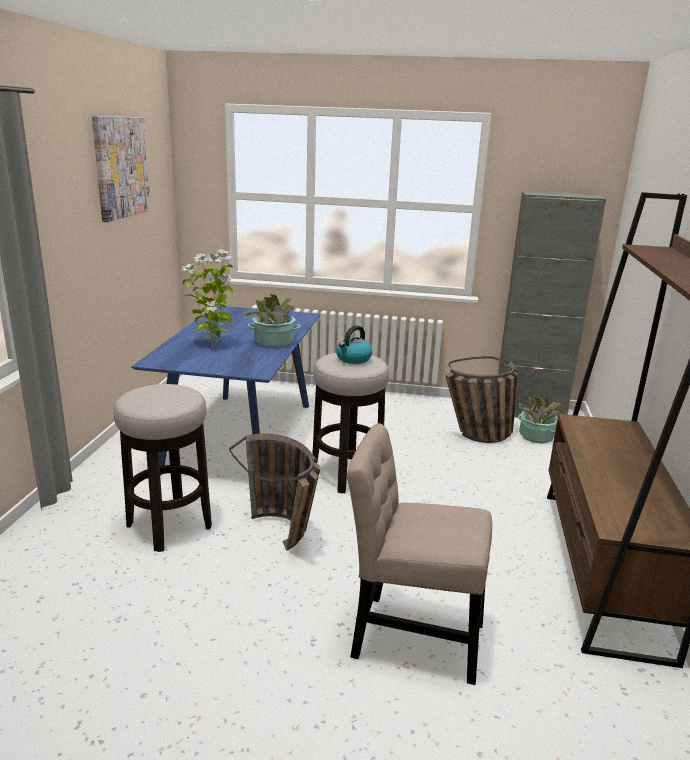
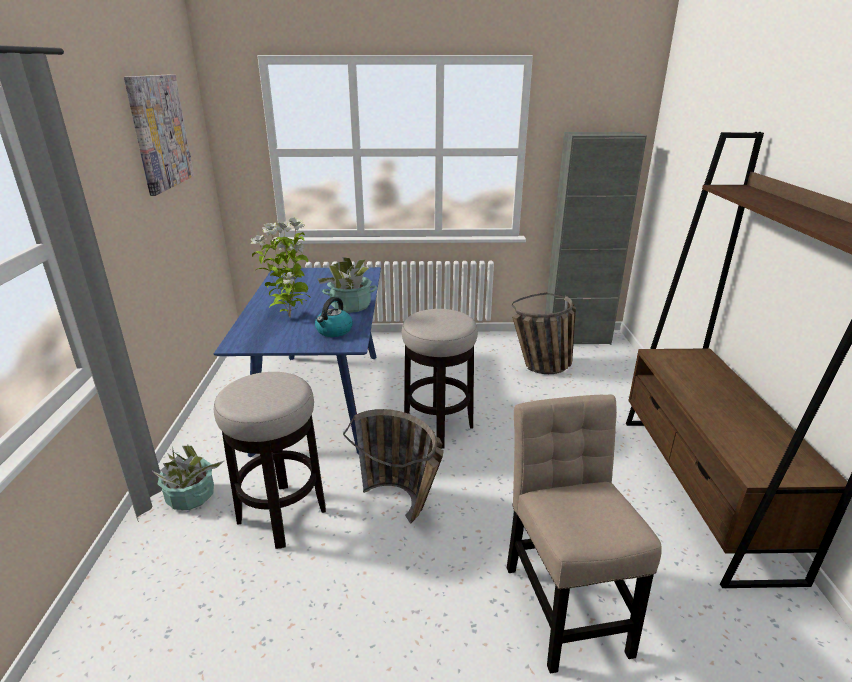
camera: 10 degrees left, 5 degrees up
kettle [336,325,372,364] -> kettle moved to [315,297,353,337]
beige chair [347,423,492,685] -> beige chair turned 75 degrees clockwise [507,395,662,674]
potted plant [518,395,569,444] -> potted plant moved to [151,444,224,510]

